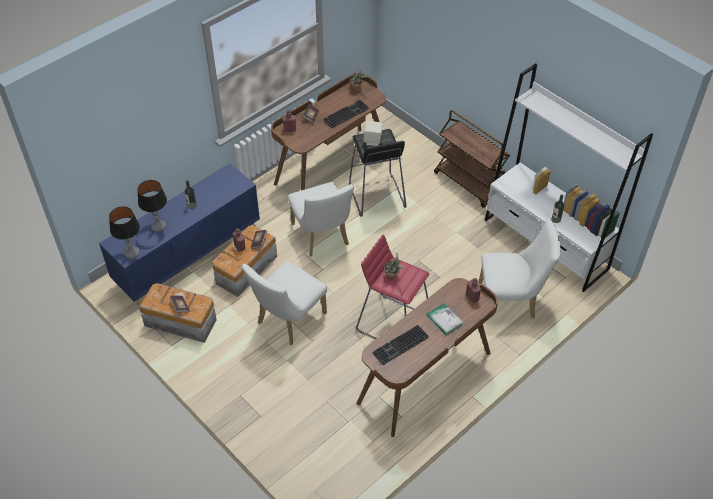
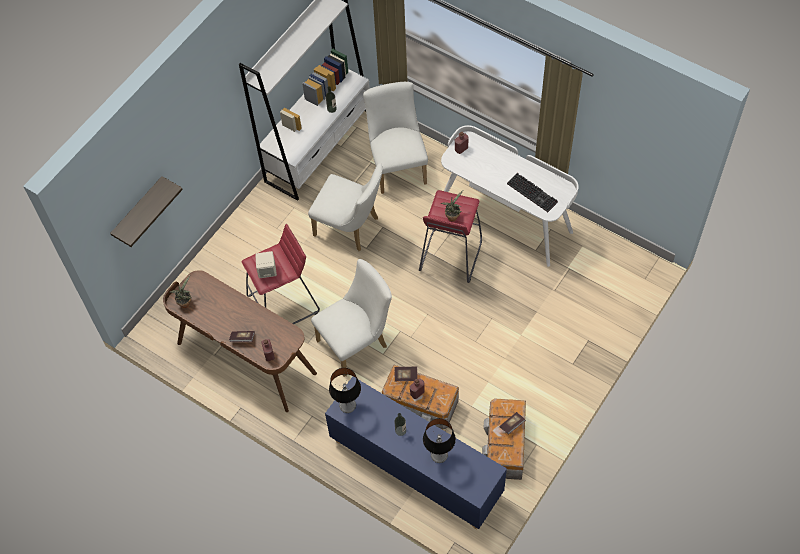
camera: 100 degrees left, 10 degrees up
table lamp [109,206,140,259] -> table lamp moved to [329,368,361,413]
white chair [242,261,327,345] -> white chair moved to [308,163,383,251]
keyboard [323,100,369,128] -> none
black stool [349,129,407,217] -> red stool [241,224,320,324]
brown desk [356,278,498,437] -> white desk [441,125,579,267]
book [426,303,463,335] -> none
brown cart [434,110,510,208] -> none
none -> shelf [110,176,183,247]

